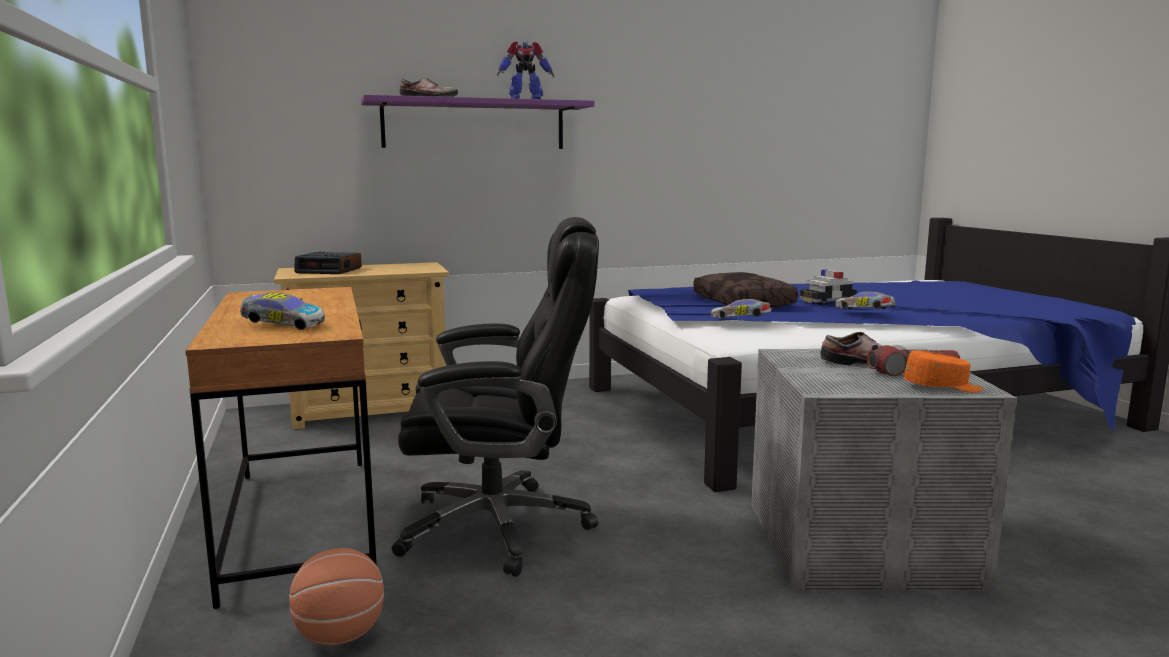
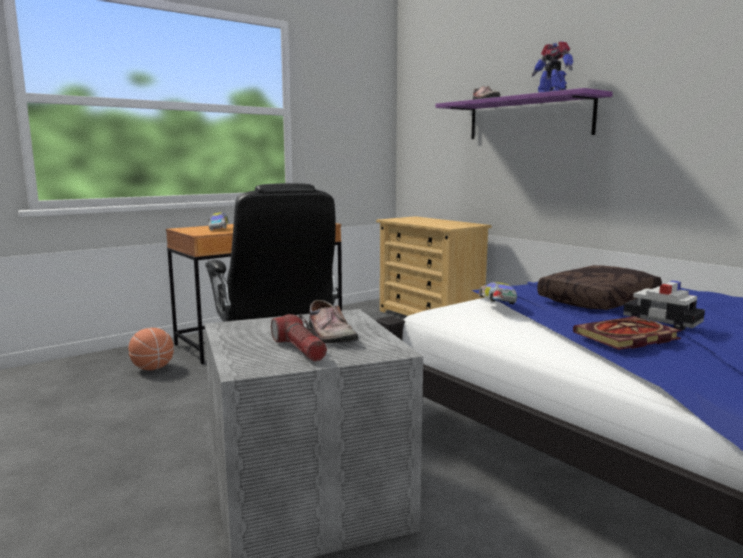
camera: 70 degrees right, 0 degrees up
alarm clock [294,252,362,274] -> none
toy car [835,292,896,309] -> book [573,316,682,350]
orange cap [904,350,982,393] -> none

